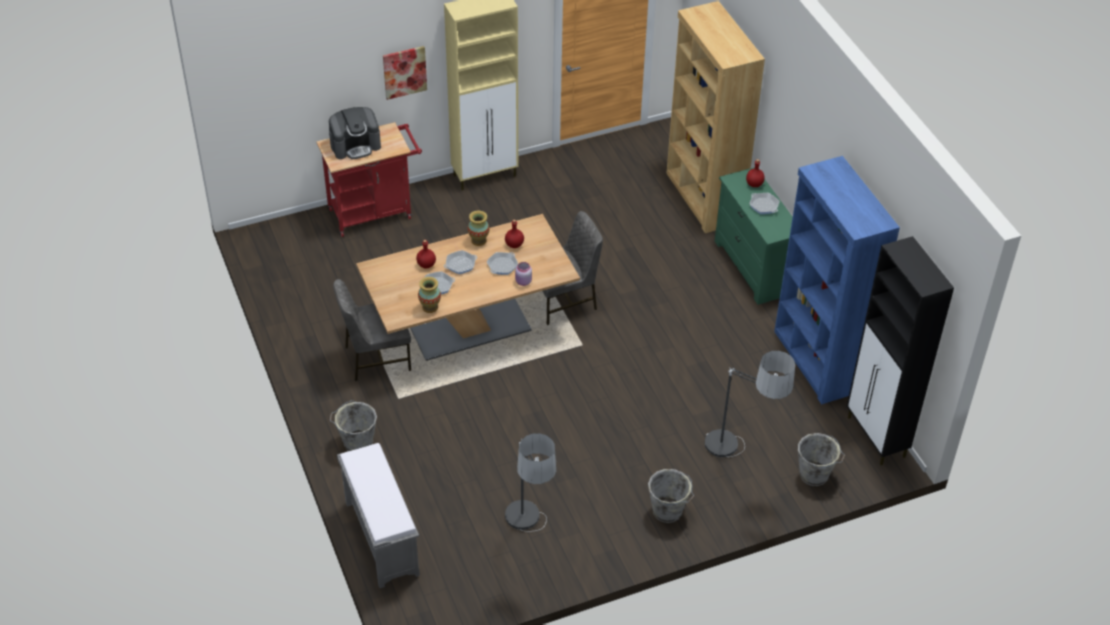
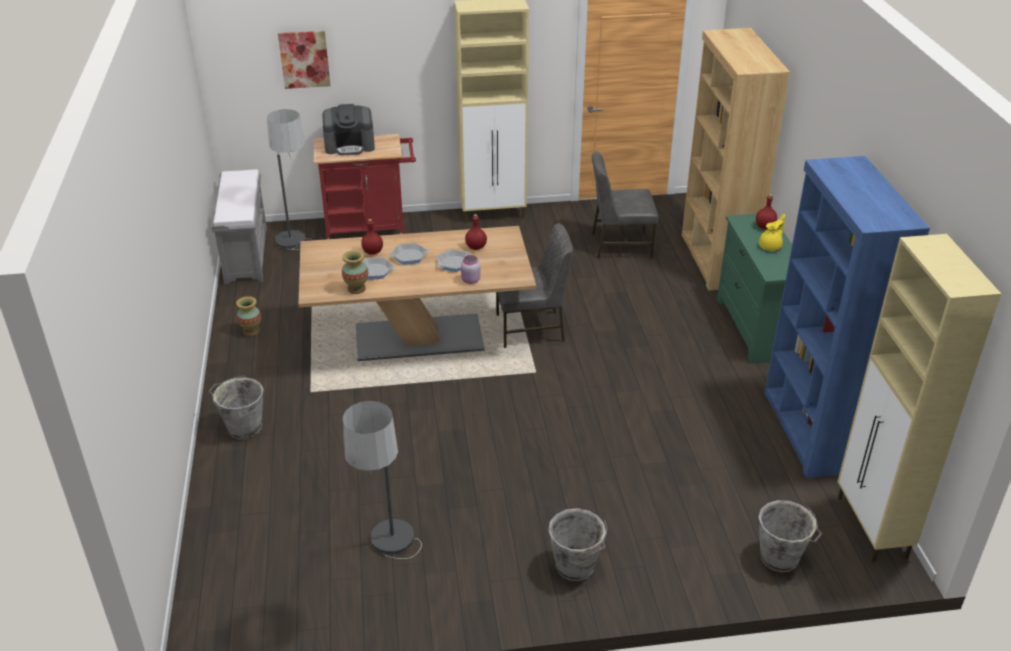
camera: 15 degrees right, 10 degrees down
grey chair [333,279,411,381] -> grey chair moved to [592,152,659,259]
grey bench [337,443,420,588] -> grey bench moved to [211,169,267,285]
picture [383,46,427,100] -> picture moved to [278,31,330,89]
vase [468,211,489,246] -> vase moved to [236,296,261,336]
floor lamp [705,351,795,457] -> floor lamp moved to [267,109,312,250]
frying pan [750,193,780,214] -> yellow teapot [759,214,785,251]
black cabinet [847,236,954,465] -> beige cabinet [837,234,1001,562]

